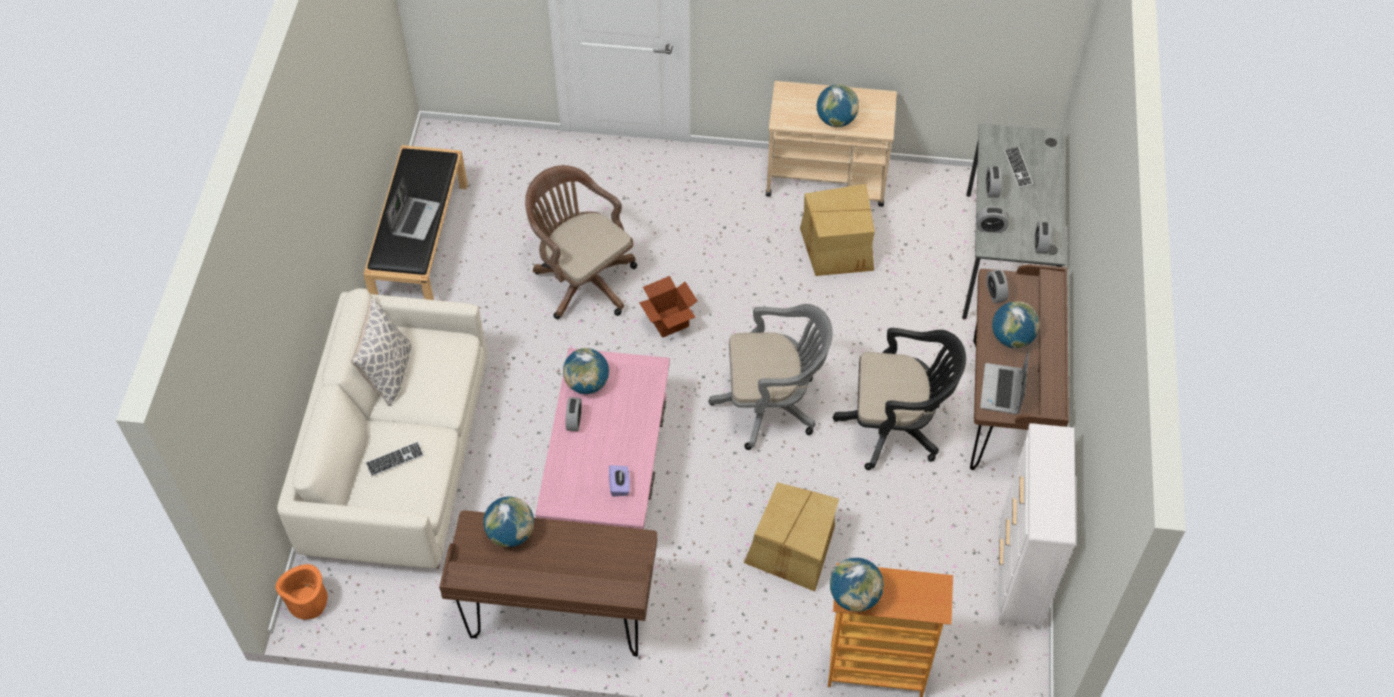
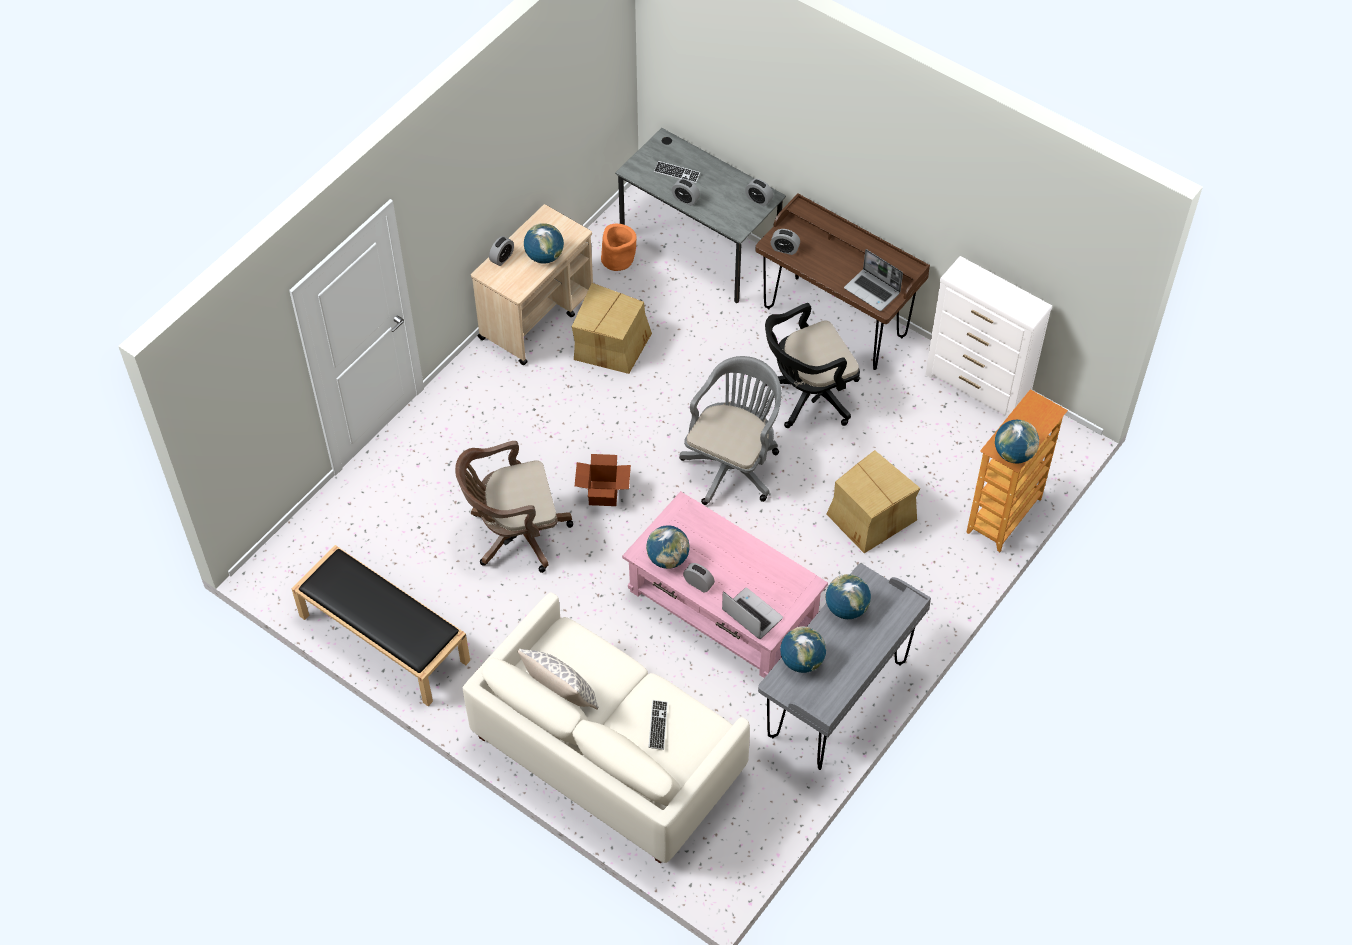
camera: 60 degrees left, 0 degrees up
orange planter [275,564,328,620] -> orange planter moved to [601,223,637,271]
laptop [387,176,440,240] -> laptop moved to [722,588,783,639]
brown desk [439,510,658,657] -> grey desk [758,564,931,770]
purple tissue box [609,465,630,496] -> none
black office chair [833,328,966,470] -> black office chair turned 150 degrees counterclockwise [765,303,860,428]
alarm clock [976,206,1009,233] -> alarm clock moved to [489,236,514,266]
globe [992,301,1040,348] -> globe moved to [826,574,871,619]

